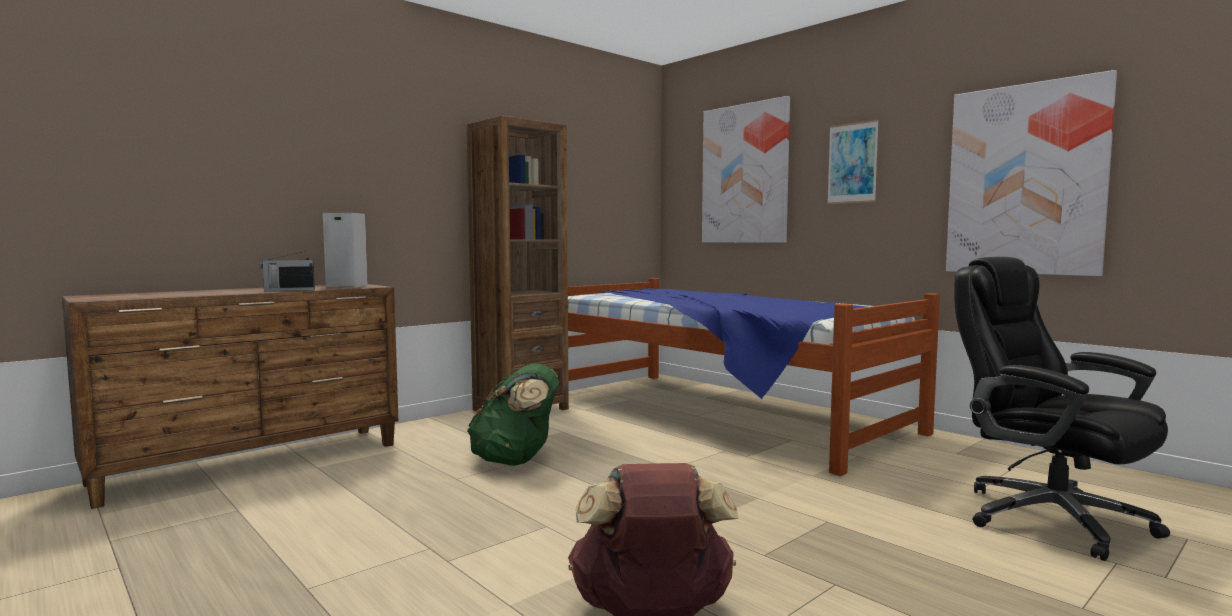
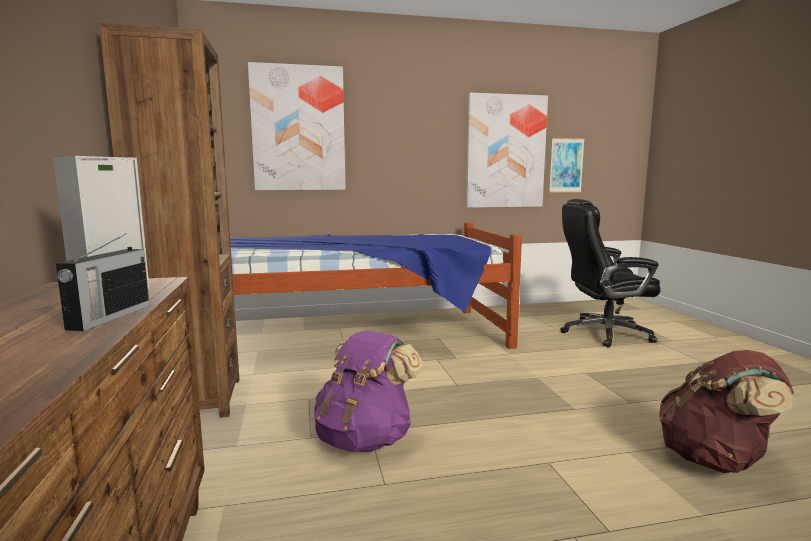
camera: 60 degrees left, 5 degrees up
green backpack [467,364,559,466] -> purple backpack [314,330,422,452]
picture [827,120,879,204] -> picture moved to [549,138,585,193]

